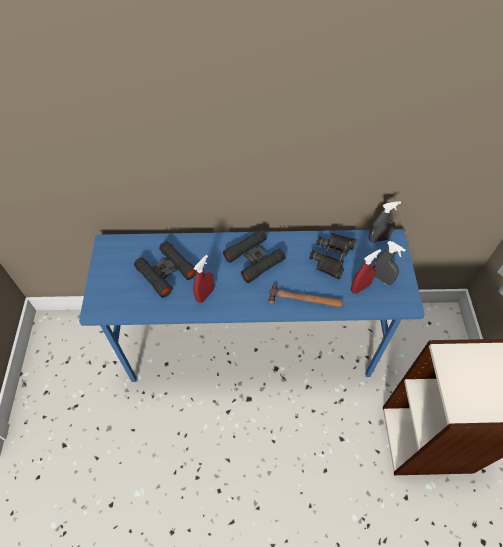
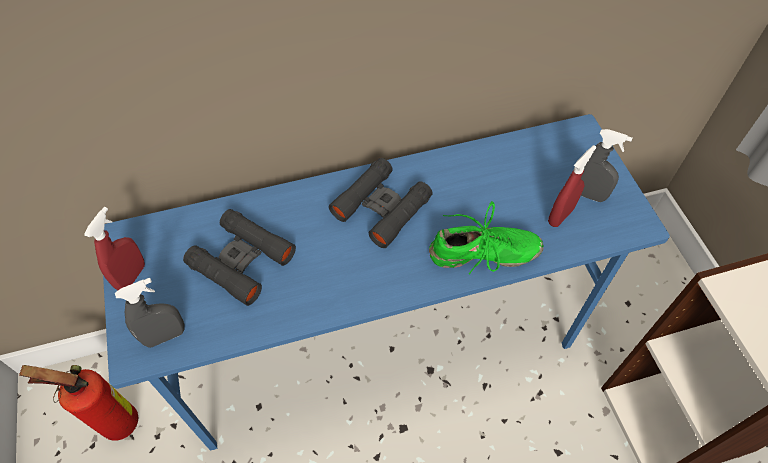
camera: 15 degrees left, 0 degrees up
red spray bottle [193,255,214,303] -> red spray bottle moved to [84,207,145,291]
hammer [268,284,343,307] -> green shoe [429,201,544,275]
black binoculars [309,233,356,280] -> none
grey spray bottle [368,201,401,243] -> grey spray bottle moved to [115,278,185,348]
none -> fire extinguisher [19,365,138,441]

